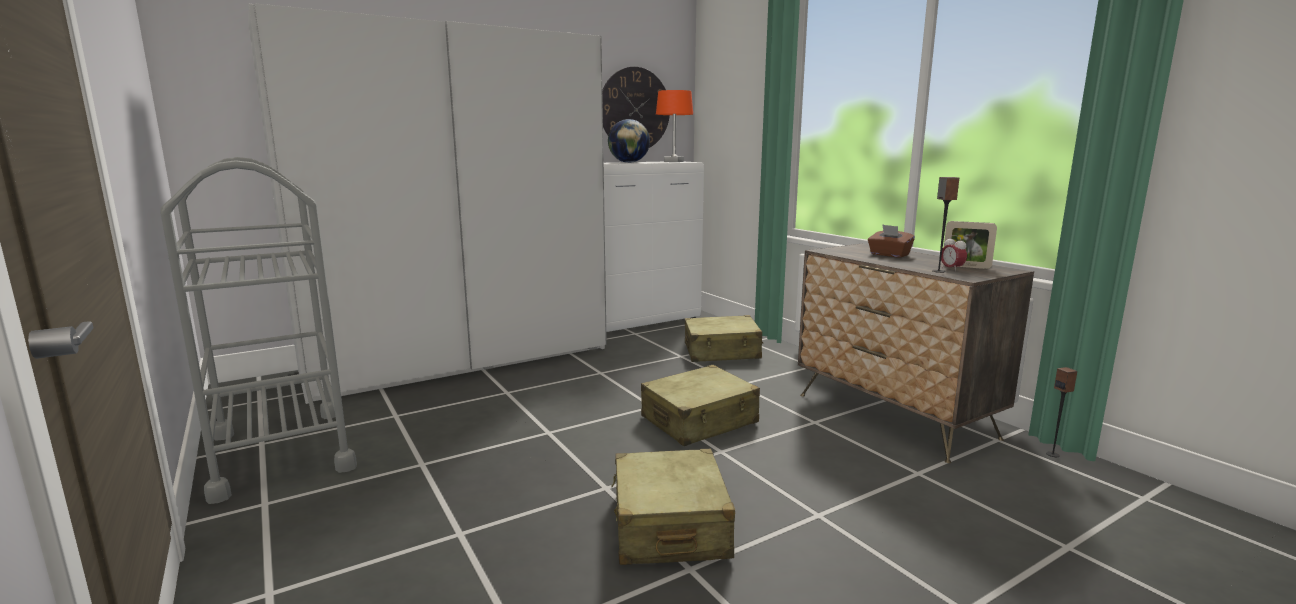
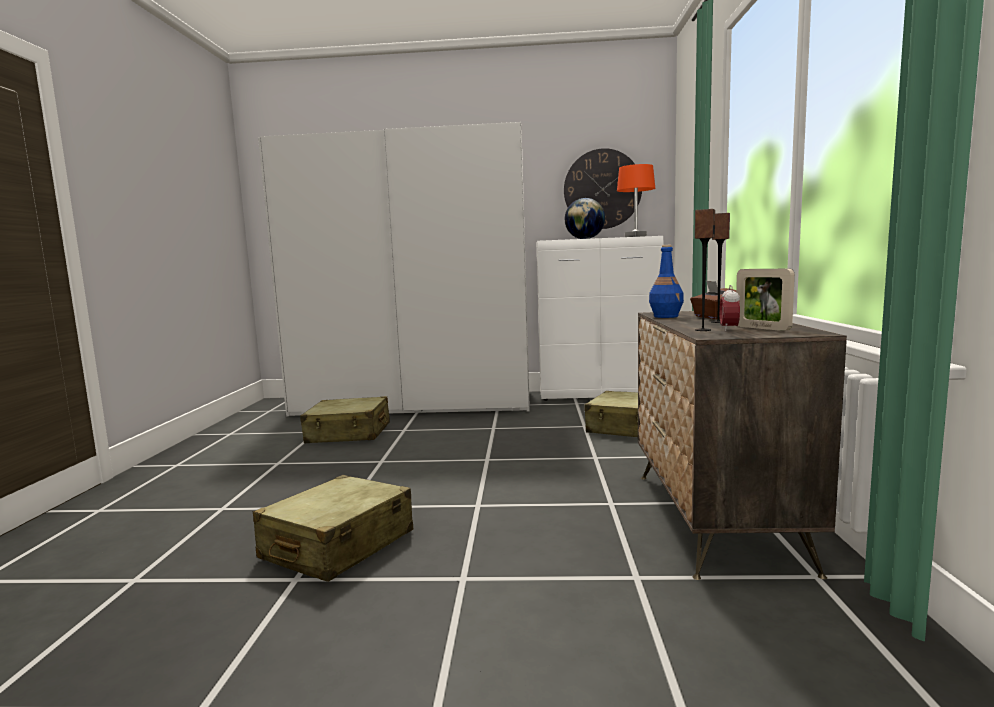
camera: 35 degrees right, 5 degrees down
grey cart [160,157,357,504] -> none
beige suitcase [641,365,760,446] -> beige suitcase moved to [300,396,390,443]
speaker [1046,367,1077,457] -> speaker moved to [711,213,730,323]
none -> blue bottle [649,245,684,318]

